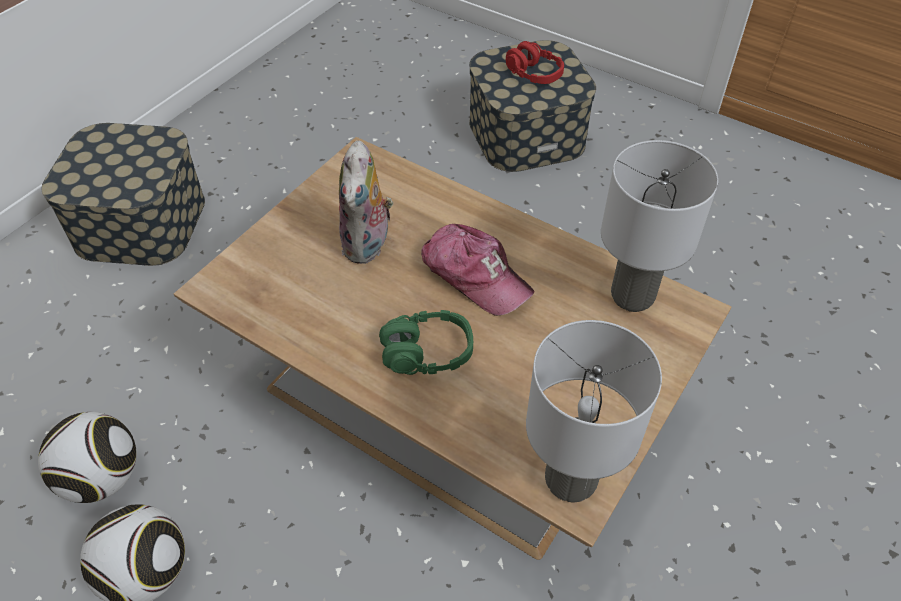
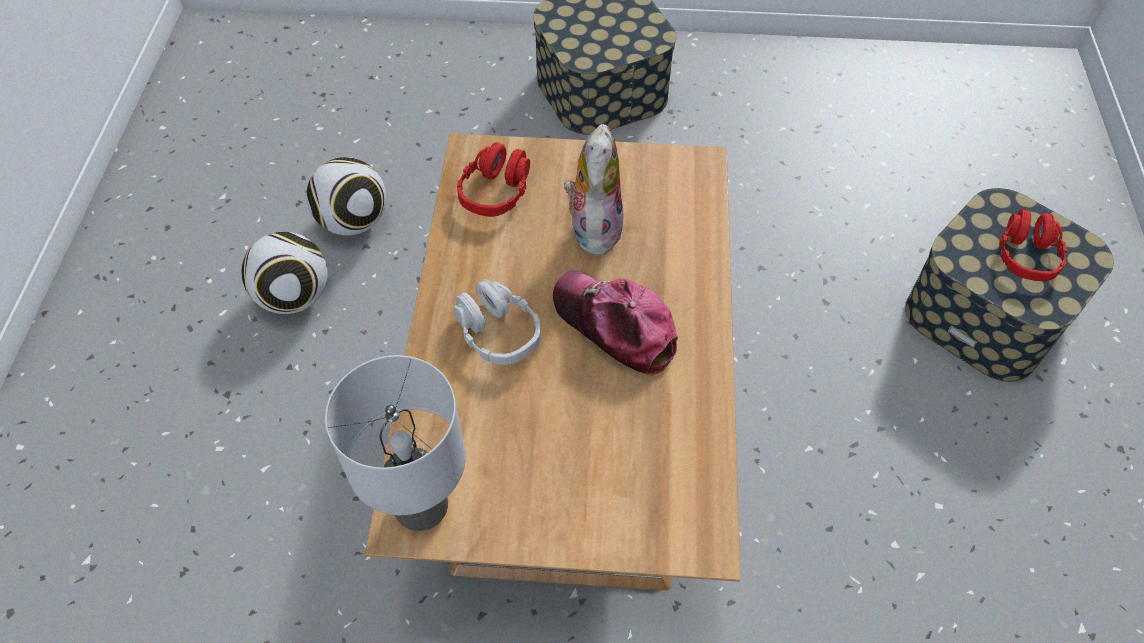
camera: 60 degrees right, 5 degrees up
plush toy [339,140,393,264] -> plush toy turned 120 degrees clockwise [564,124,623,256]
green headphones [379,310,473,375] -> grey headphones [453,279,541,365]
cap [421,224,535,316] -> cap turned 120 degrees clockwise [553,270,678,376]
white table lamp [601,140,718,312] -> none
none -> red headphones [457,142,530,217]

